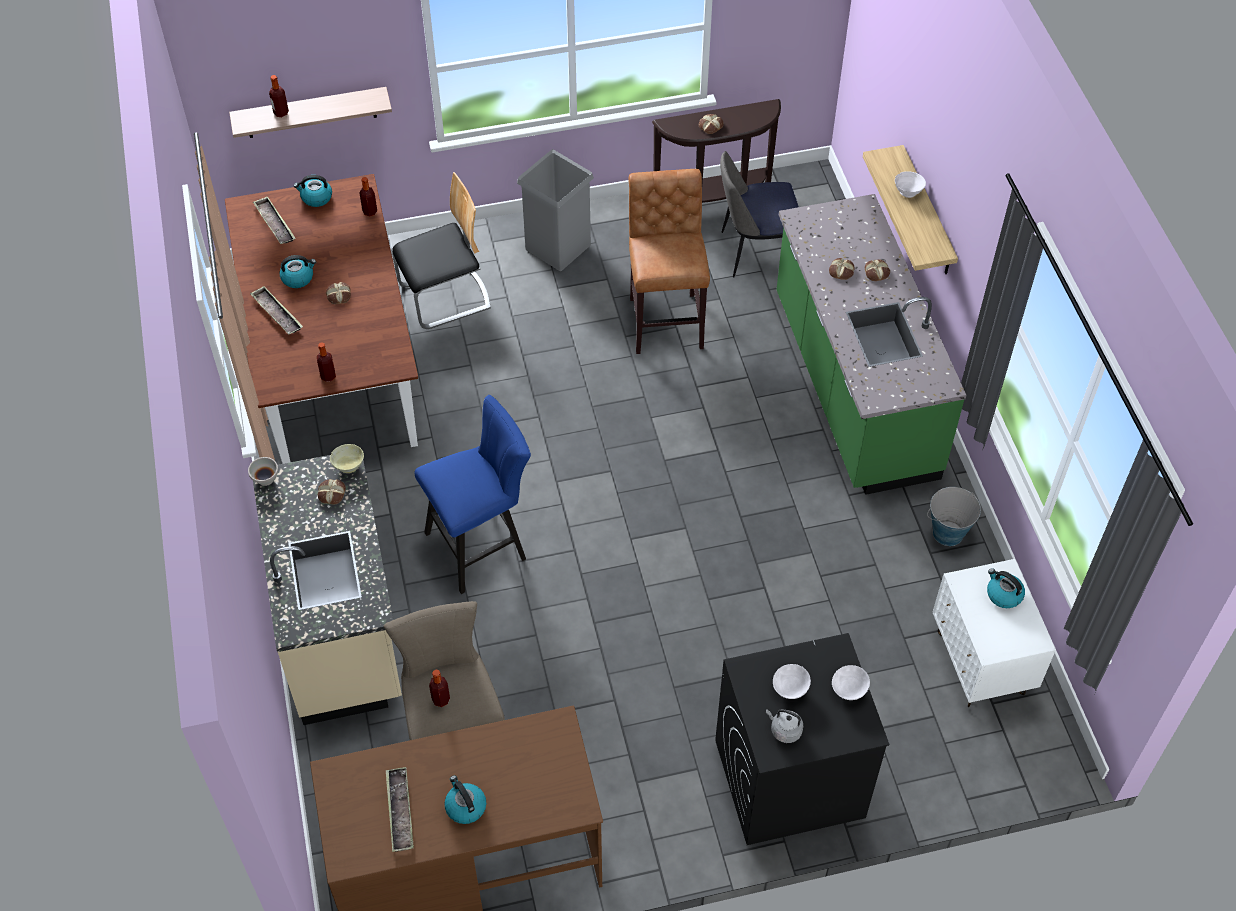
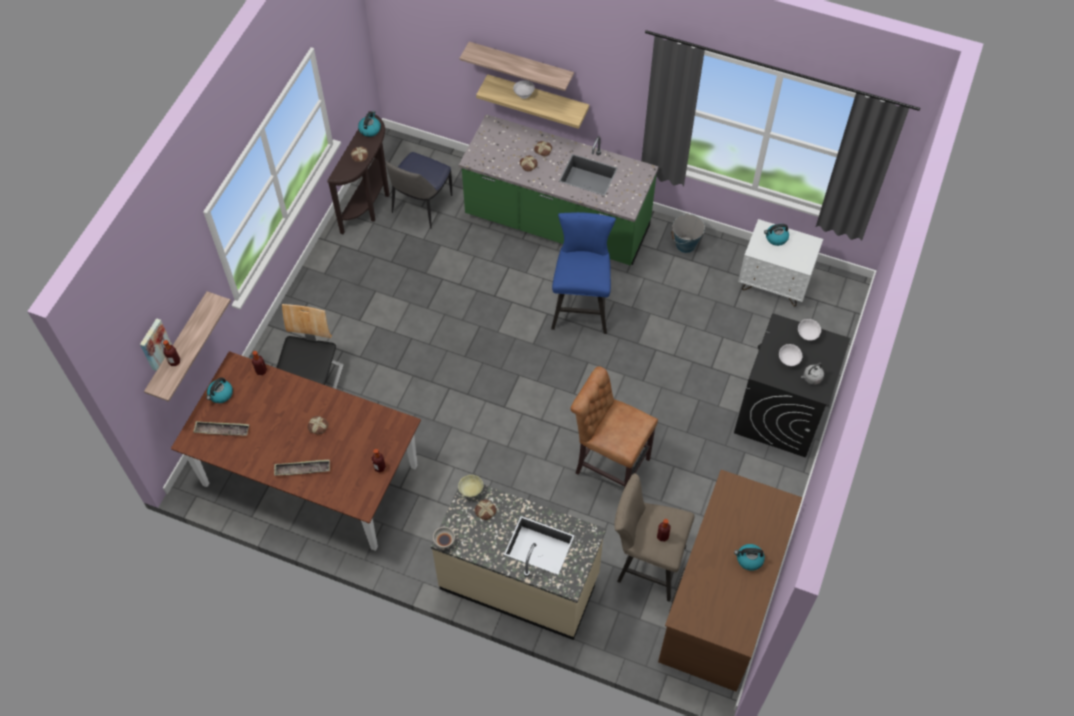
camera: 55 degrees left, 5 degrees up
kettle [280,255,316,288] -> kettle moved to [358,111,381,137]
tray [386,767,414,852] -> none
blue stool [414,395,531,594] -> blue stool moved to [551,212,616,334]
grey trash can [517,149,594,271] -> none
brown stool [628,169,710,354] -> brown stool moved to [571,366,658,488]
none -> picture [140,318,172,371]
none -> shelf [460,42,574,91]

